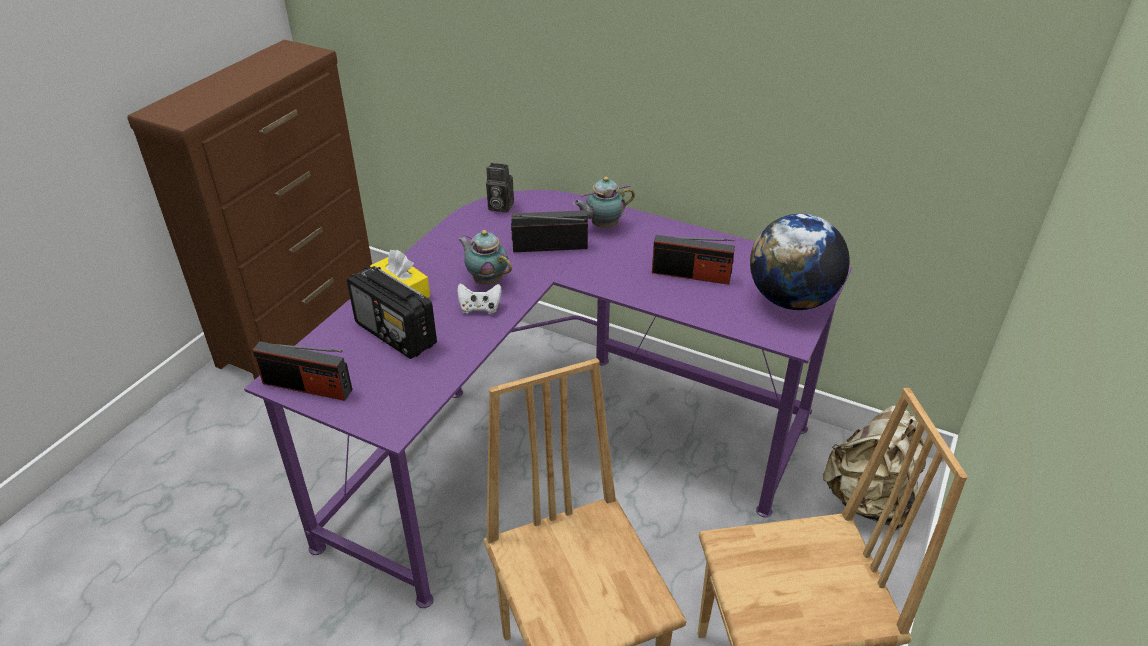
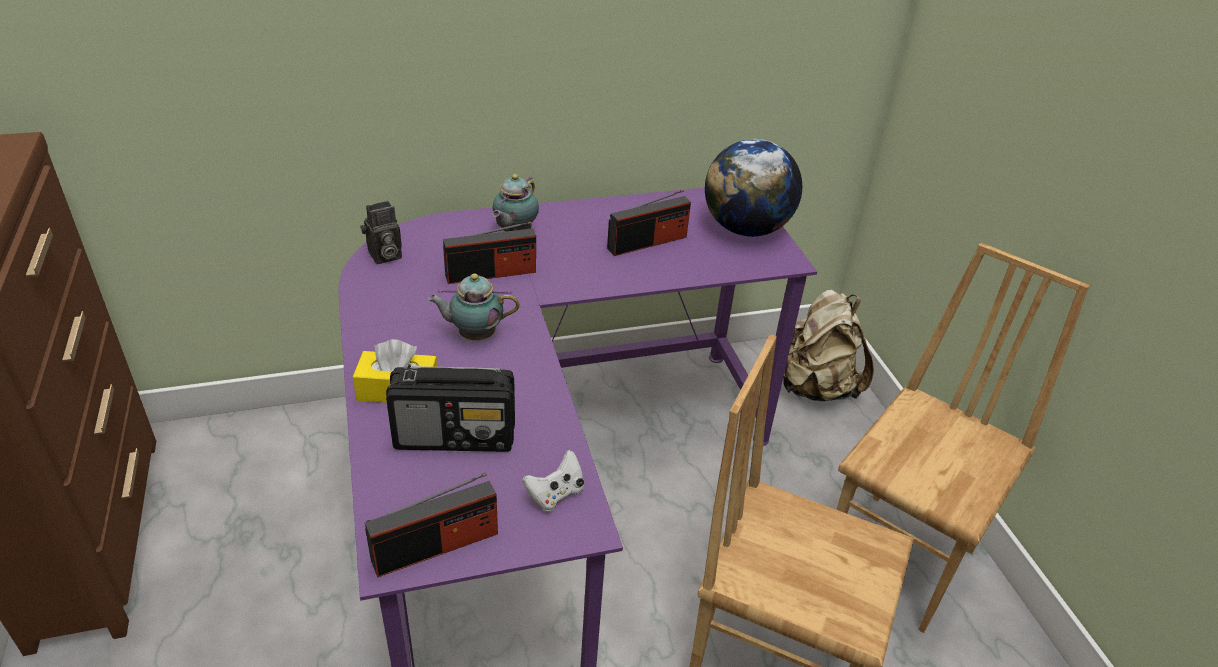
camera: 45 degrees left, 0 degrees up
white game controller [457,284,502,314] -> white game controller moved to [522,450,584,511]
radio [511,210,588,252] -> radio turned 150 degrees counterclockwise [443,221,536,284]

